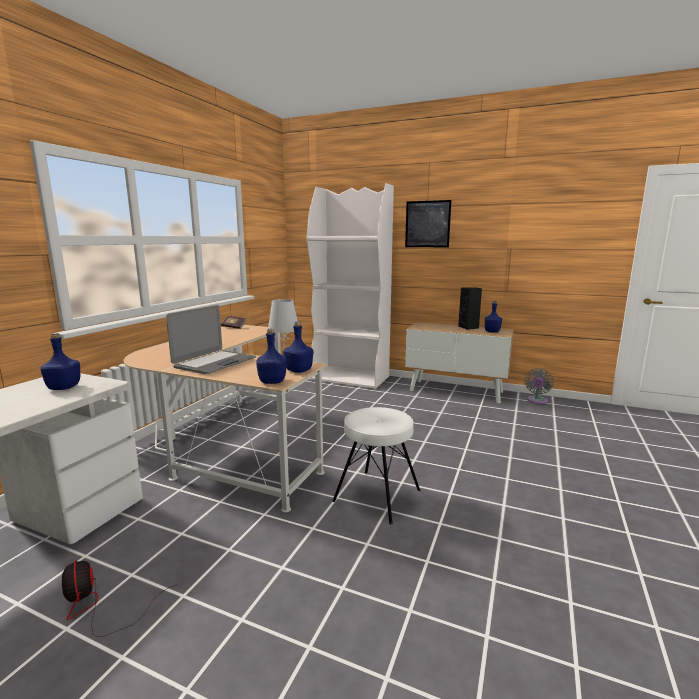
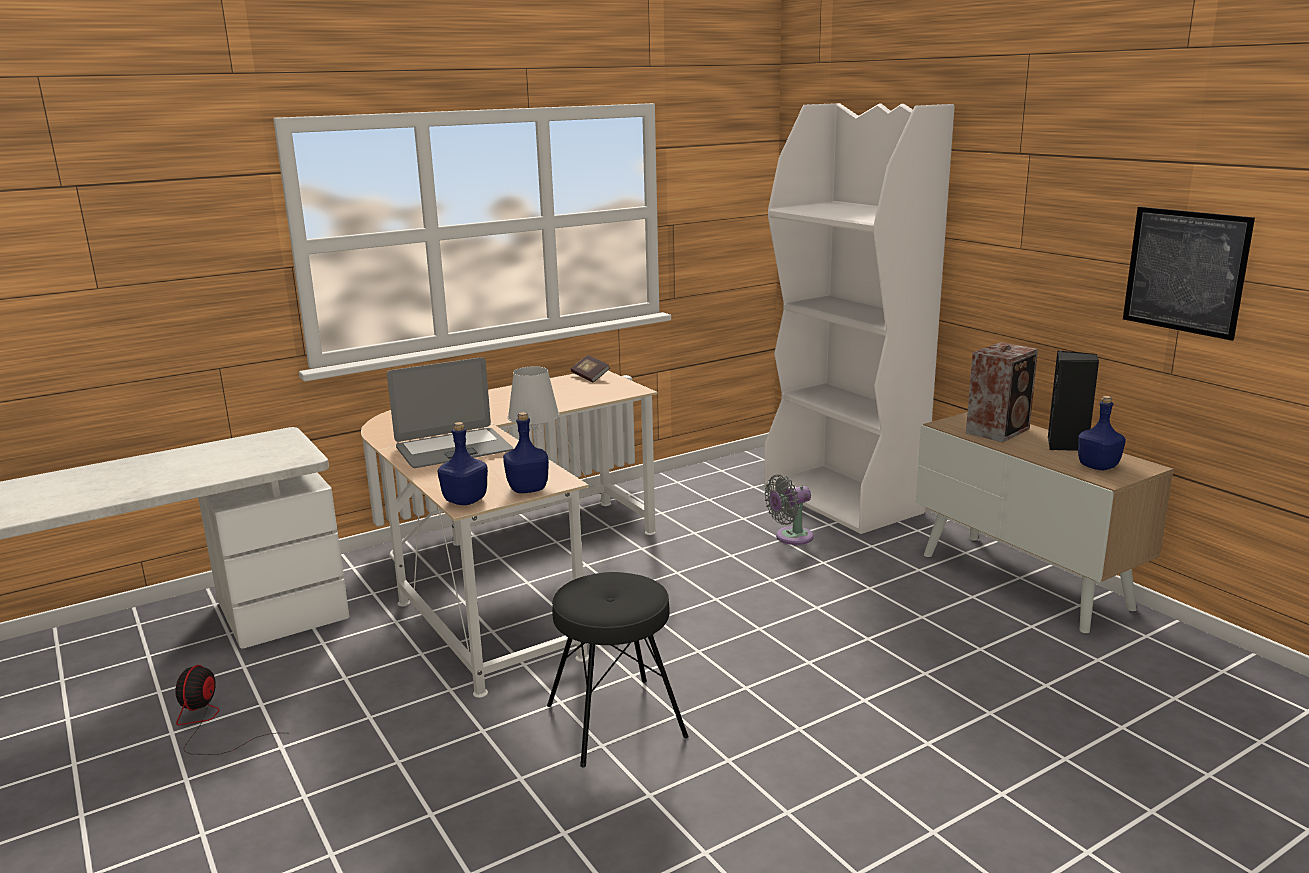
camera: 35 degrees right, 5 degrees up
blue bottle [40,333,80,390] -> none
white stool [332,407,420,524] -> black stool [547,572,688,767]
picture [405,200,452,247] -> picture moved to [1123,207,1255,341]
grey fan [525,368,554,404] -> grey fan moved to [764,474,814,545]
none -> speaker [966,342,1038,442]

